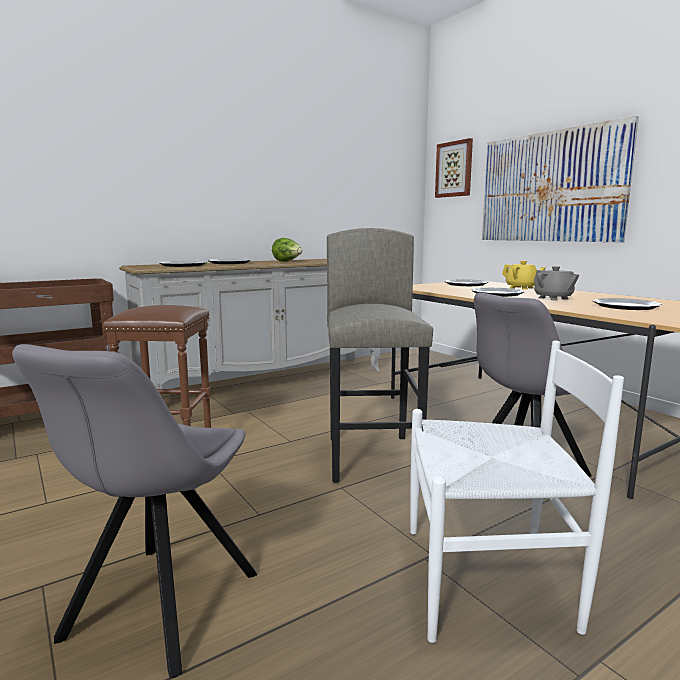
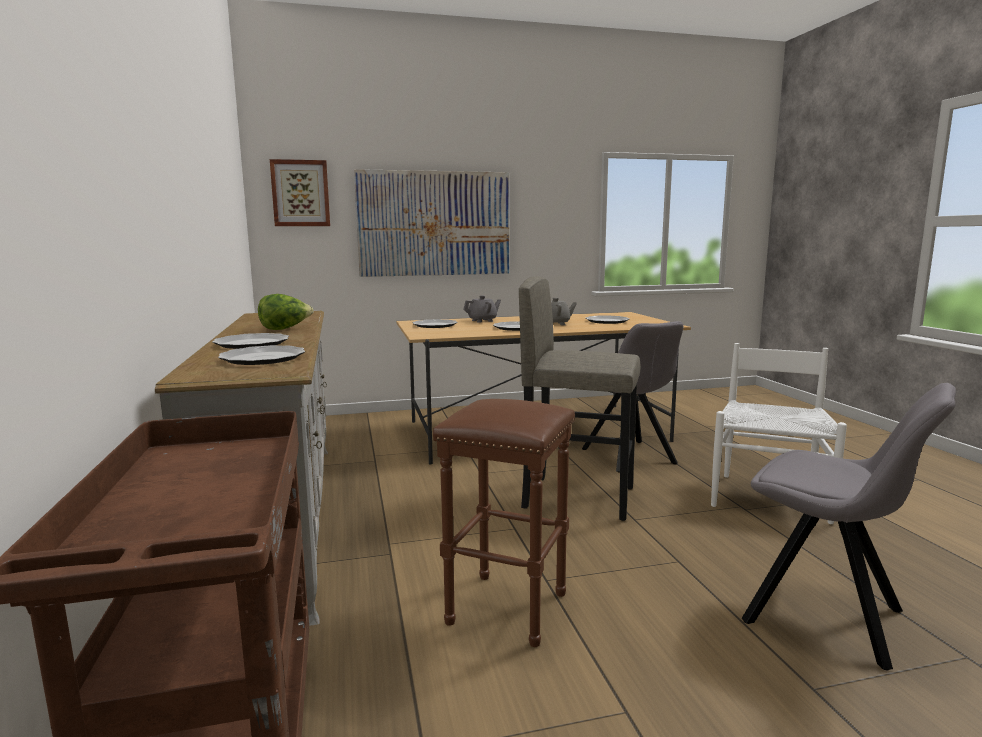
camera: 70 degrees left, 0 degrees up
yellow teapot [502,261,546,290] -> grey teapot [463,296,501,323]

